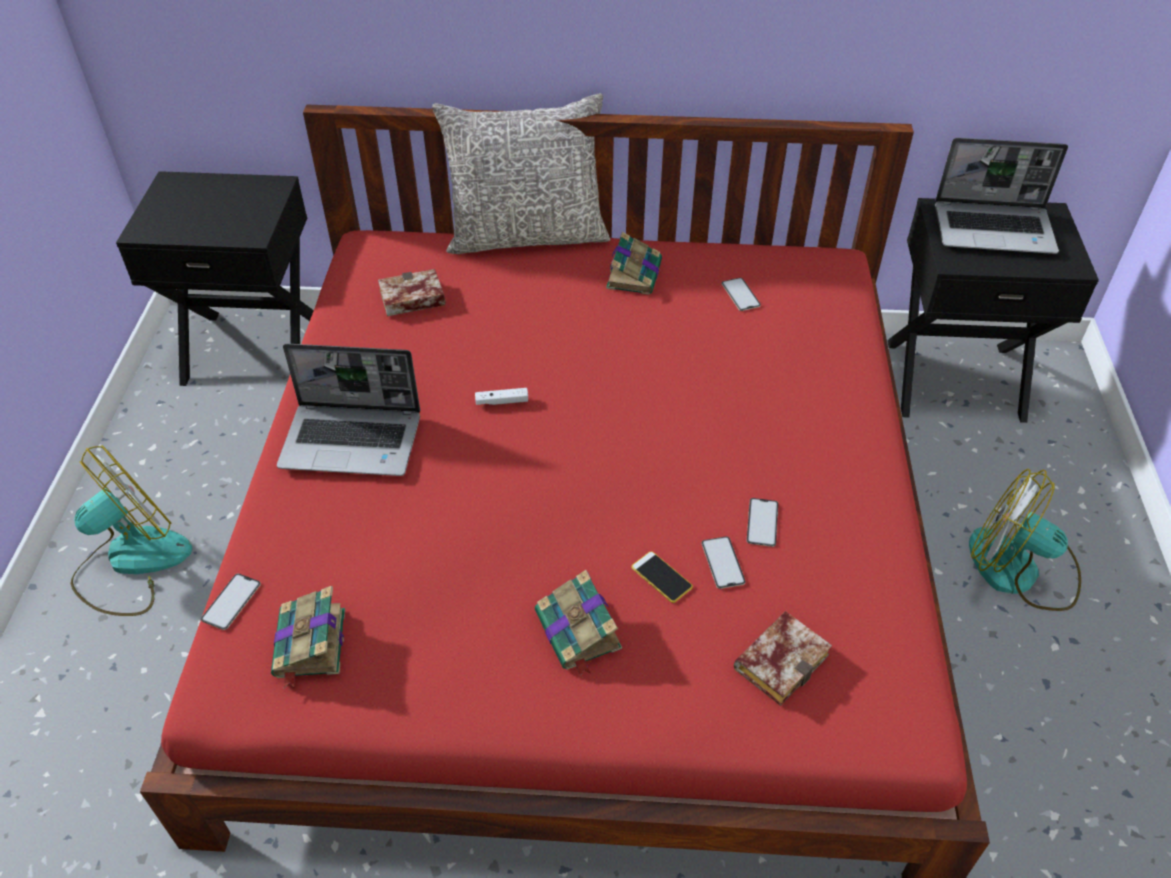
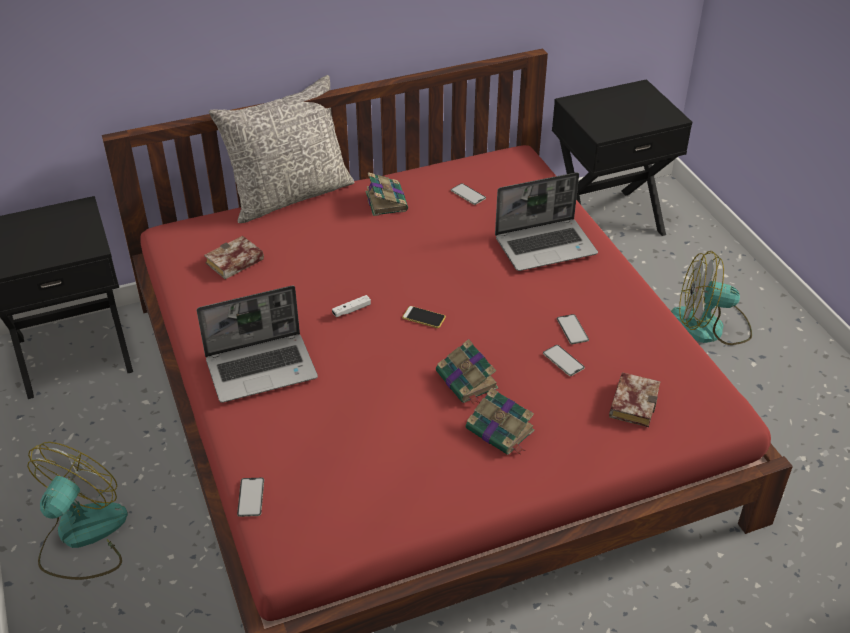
camera: 25 degrees left, 5 degrees down
book [271,586,345,688] -> book moved to [436,339,498,405]
phone [632,551,693,603] -> phone moved to [402,306,446,328]
laptop [935,138,1068,254] -> laptop moved to [495,172,598,271]

